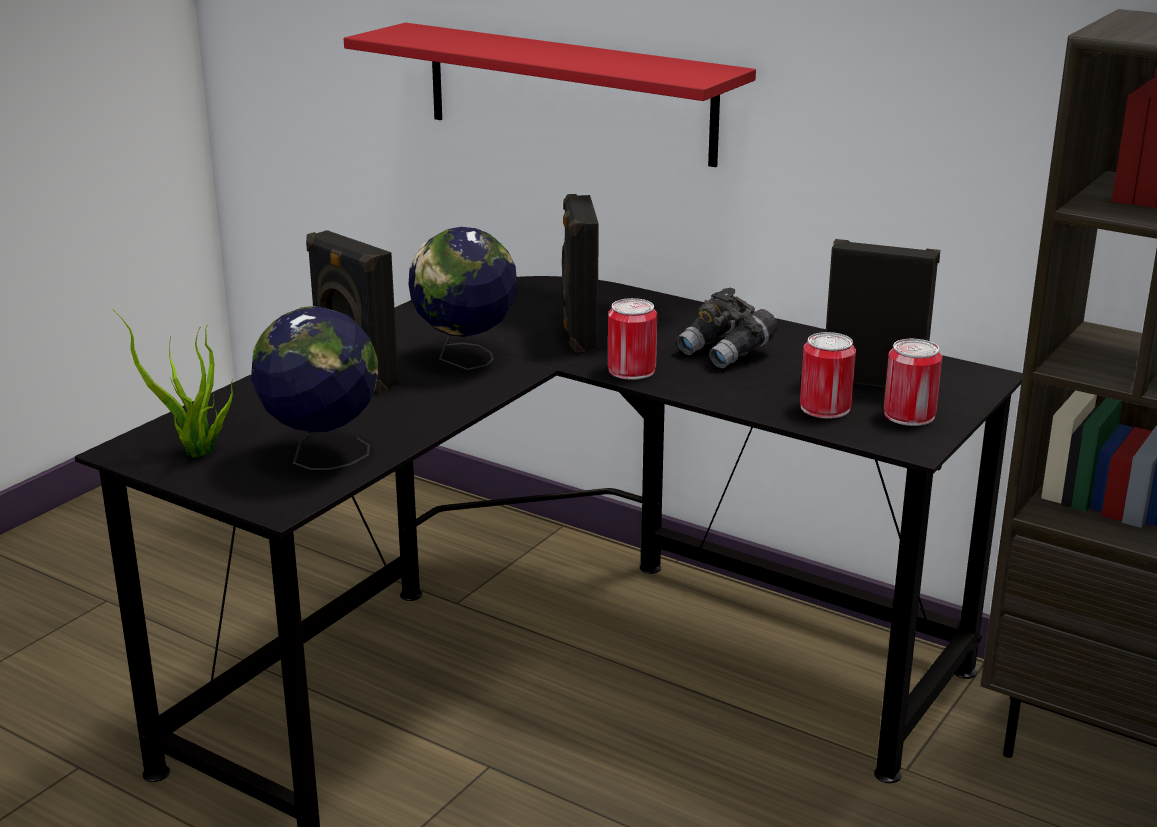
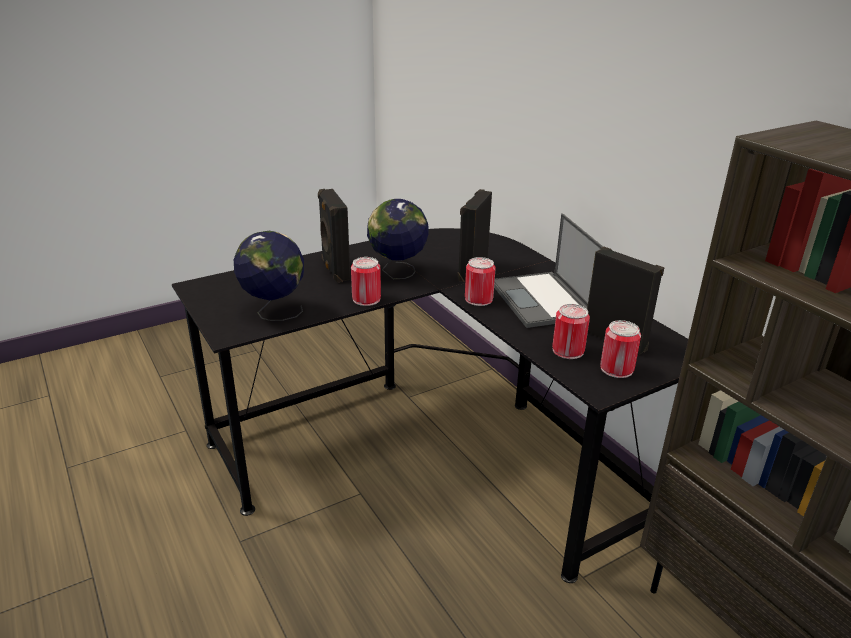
camera: 25 degrees right, 5 degrees up
potted plant [112,309,233,457] -> none
red shelf [344,23,756,167] -> none
grey binoculars [676,288,778,368] -> laptop [494,213,603,328]
none -> can [351,257,381,306]

